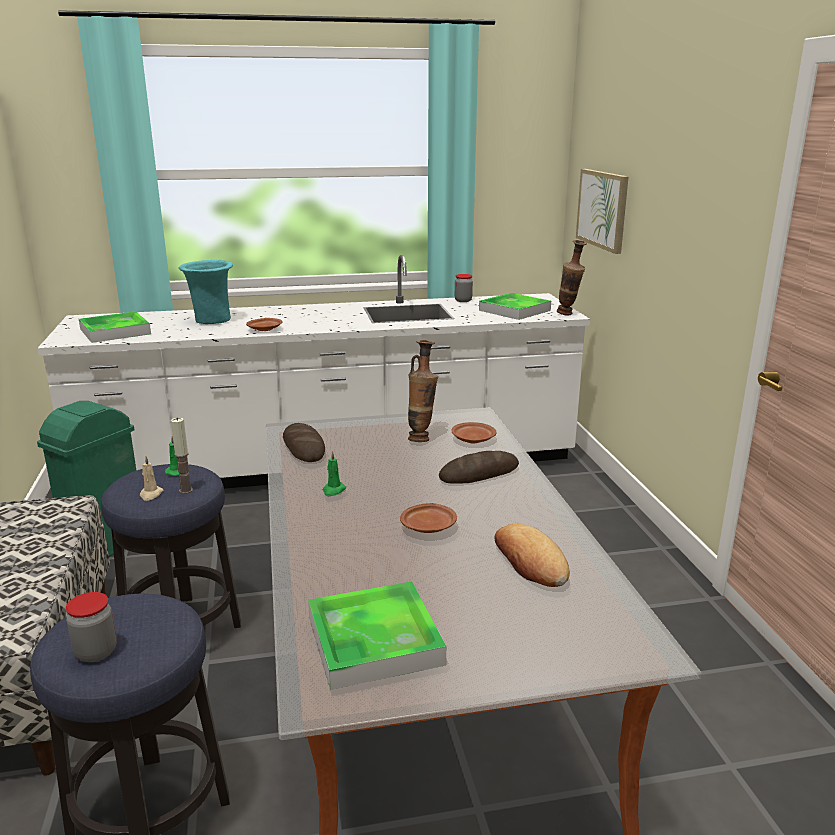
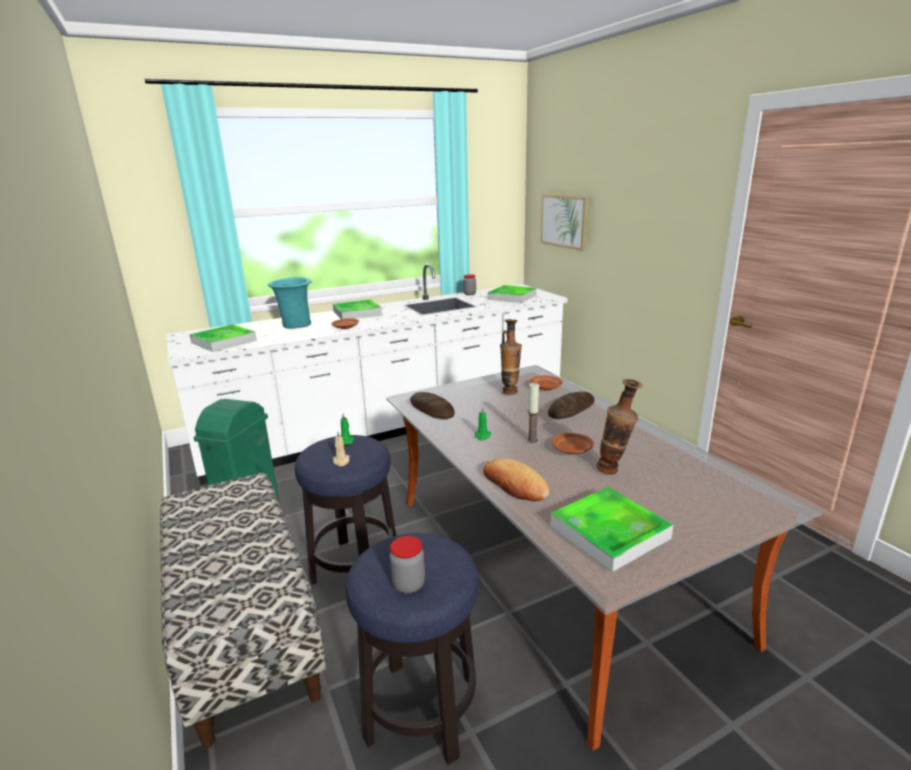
camera: 15 degrees left, 0 degrees up
candle [171,417,193,494] -> candle moved to [527,383,539,443]
bread [494,524,570,587] -> bread moved to [483,458,550,501]
vase [557,240,587,315] -> vase moved to [596,379,642,475]
none -> tray [333,299,382,319]

